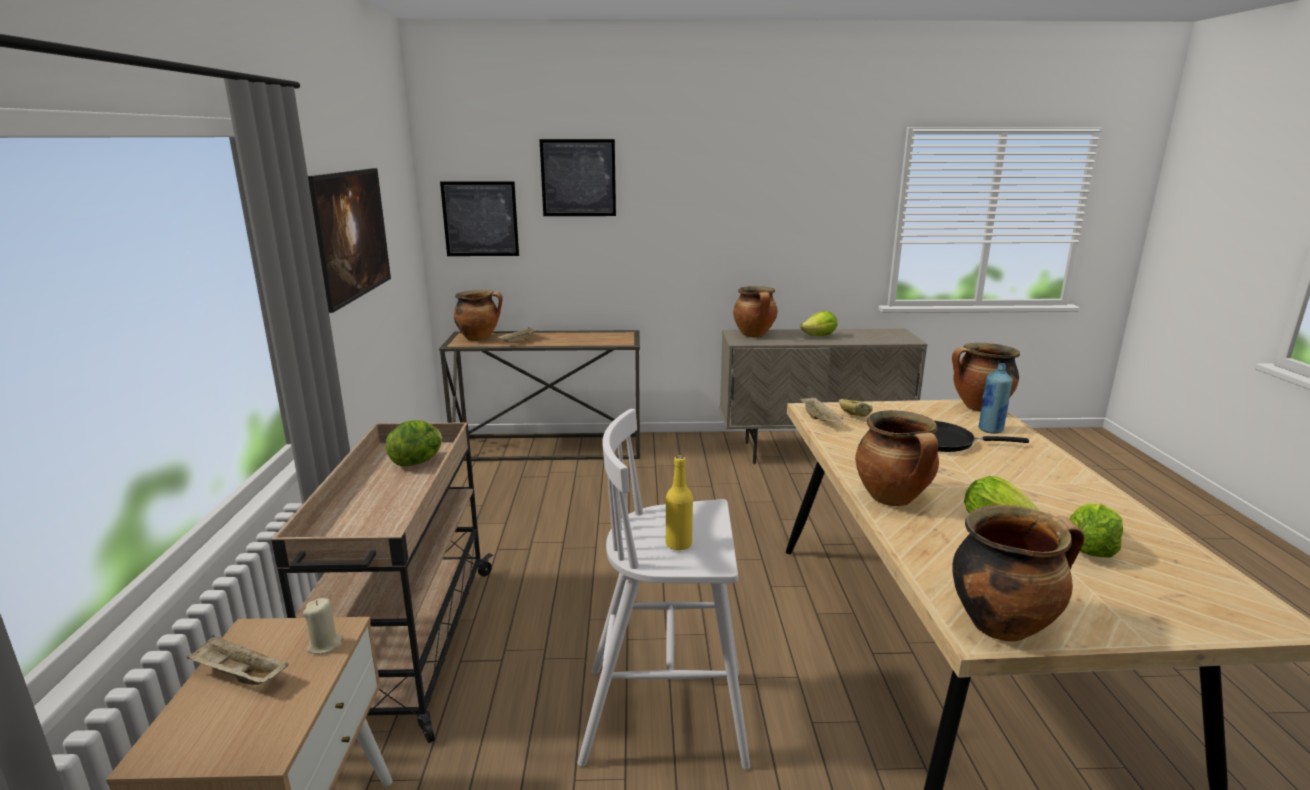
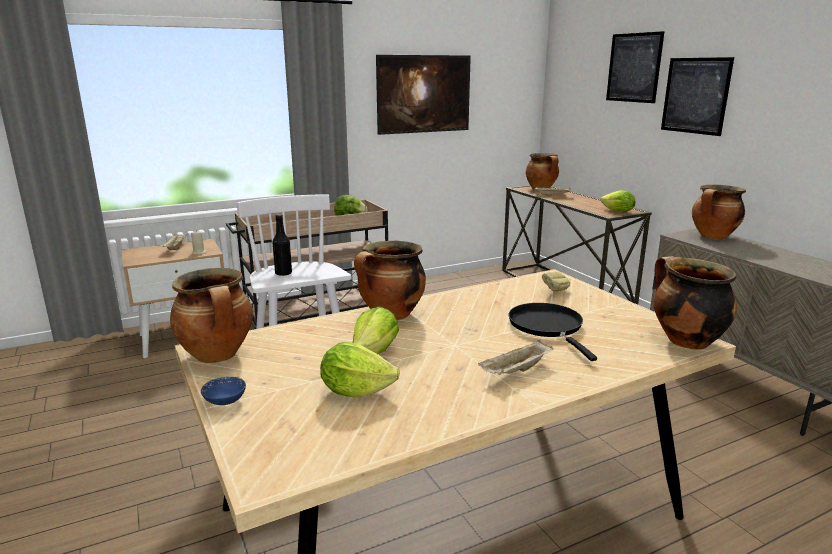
camera: 65 degrees right, 0 degrees up
picture [440,181,519,256] -> picture moved to [661,57,734,136]
yellow bottle [666,456,693,551] -> black bottle [272,214,292,276]
lettuce [800,311,837,336] -> lettuce moved to [600,190,635,212]
beige tray [800,397,843,422] -> beige tray moved to [478,340,553,375]
blue bottle [978,363,1013,434] -> none
none -> blue bowl [201,377,246,405]

